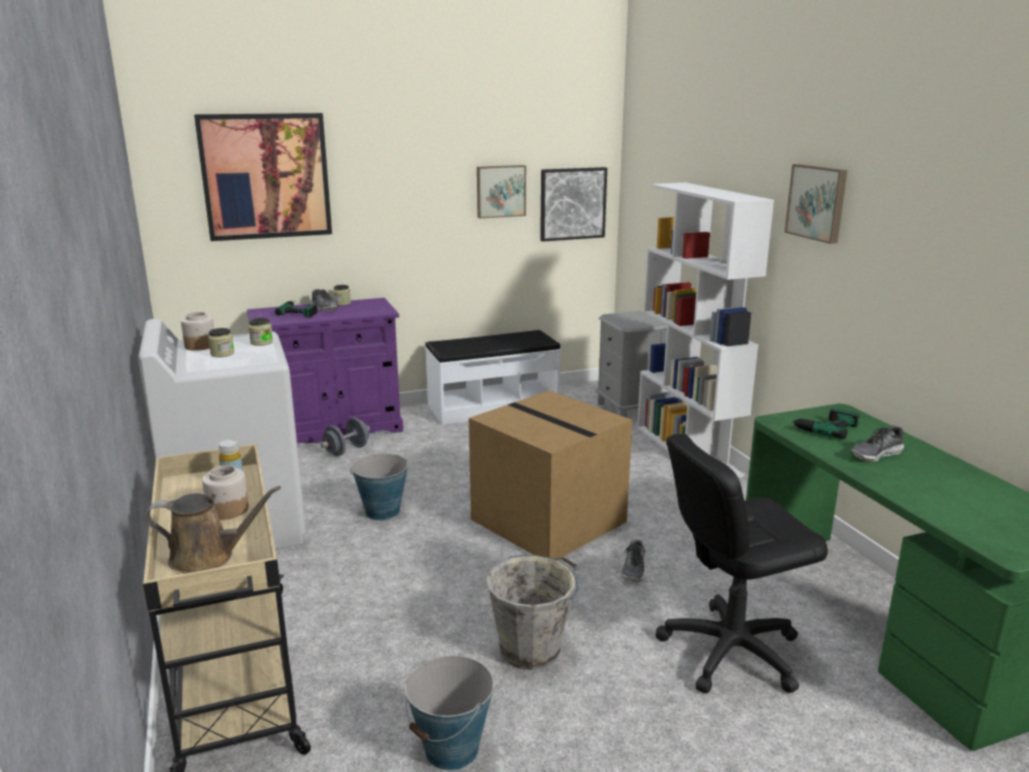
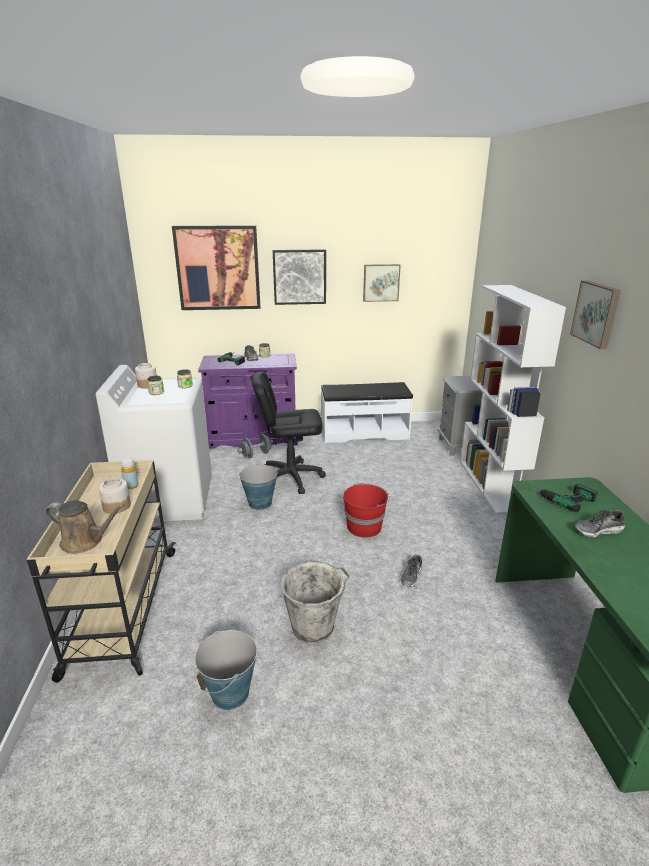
camera: 15 degrees right, 5 degrees up
cardboard box [469,390,632,561] -> red bucket [343,483,390,538]
picture [540,167,607,242] -> picture moved to [273,249,326,305]
black office chair [655,434,828,693] -> black office chair moved to [252,372,326,494]

